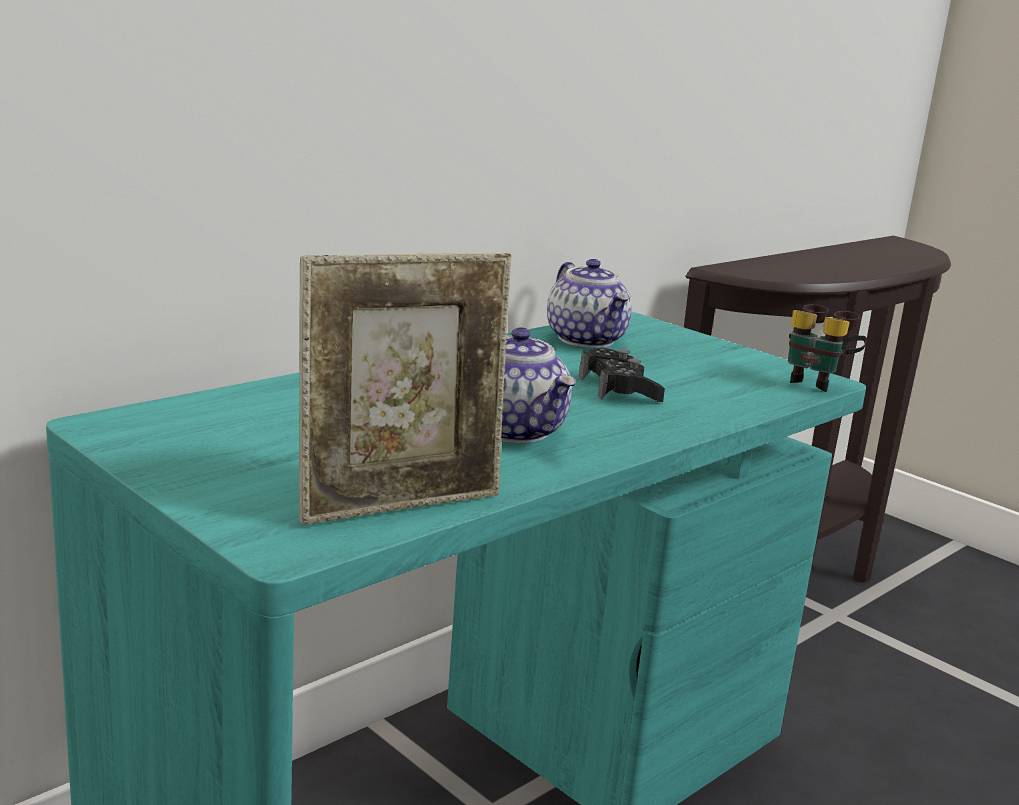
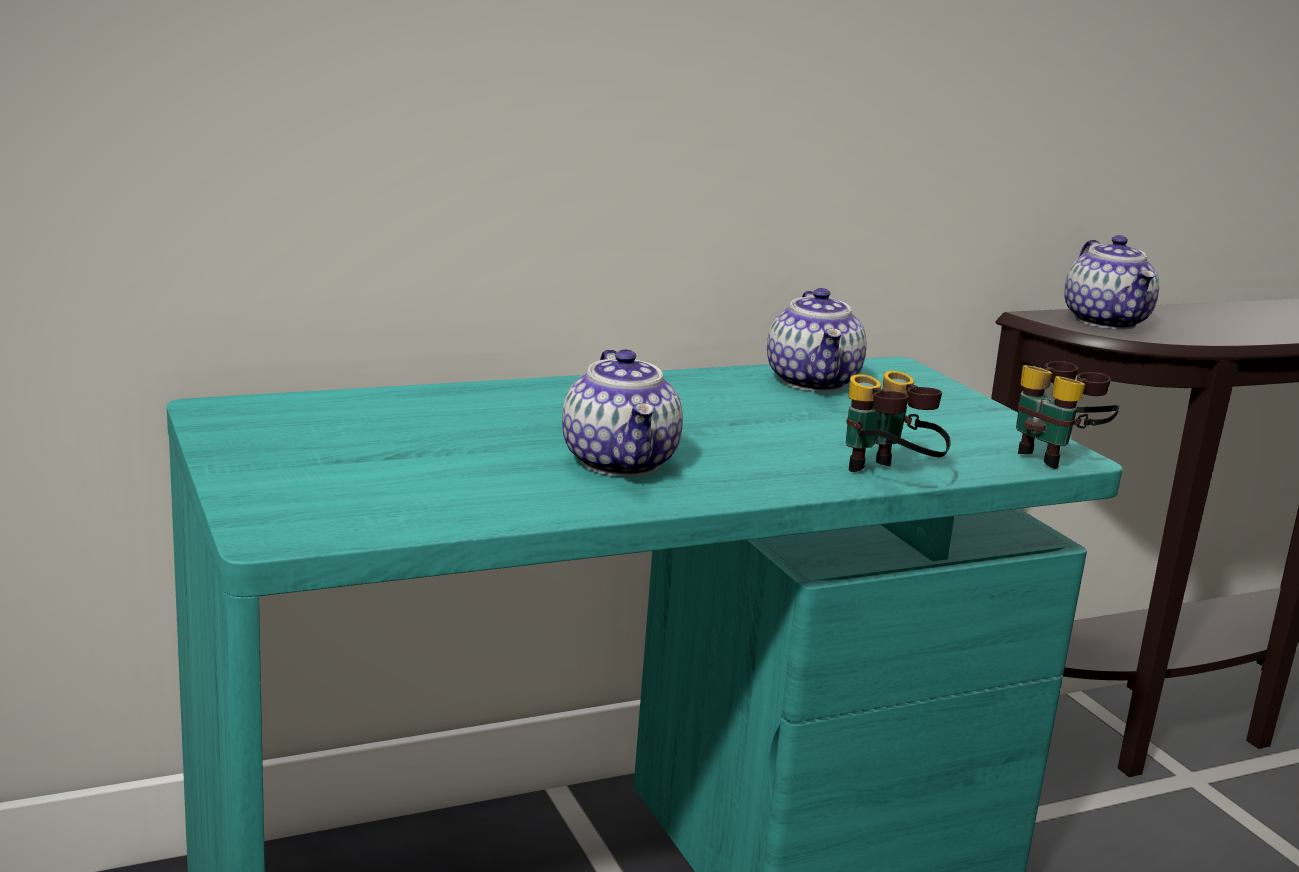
camera: 20 degrees right, 0 degrees up
picture frame [299,253,512,525] -> none
black game controller [579,348,665,402] -> none
none -> binoculars [846,371,951,472]
none -> teapot [1064,235,1159,329]

